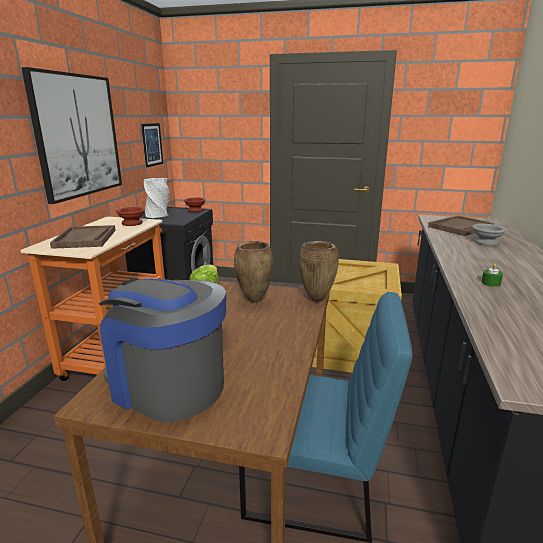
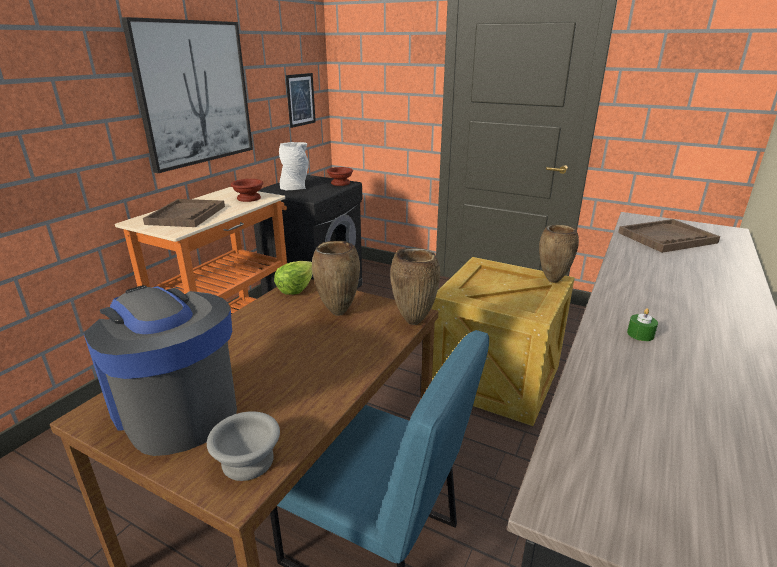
camera: 15 degrees right, 5 degrees up
grey bowl [472,224,506,246] -> grey bowl moved to [207,411,280,481]
none -> brown vase [539,225,579,283]

